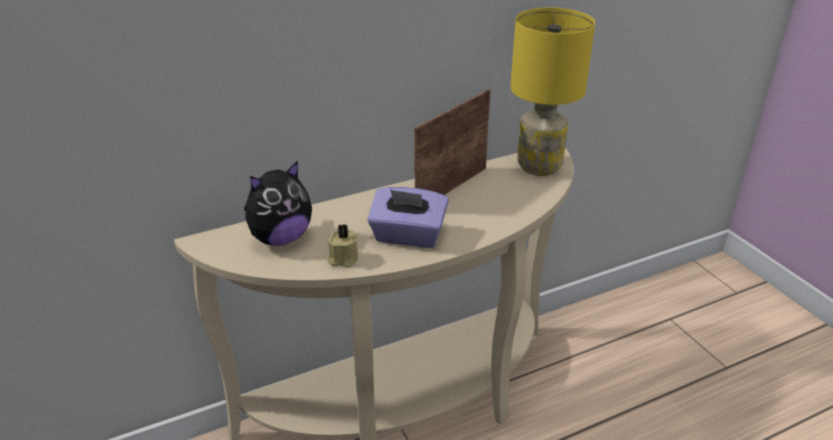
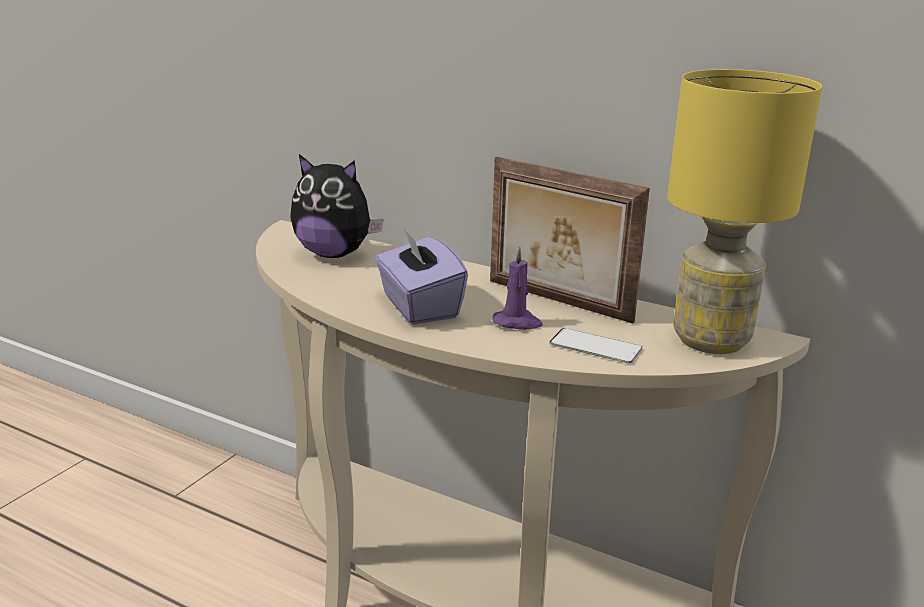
camera: 55 degrees right, 10 degrees down
beige candle [328,225,358,267] -> none
picture frame [415,89,491,195] -> picture frame turned 150 degrees counterclockwise [490,157,650,323]
none -> purple candle [493,246,543,330]
none -> phone [549,328,643,363]

